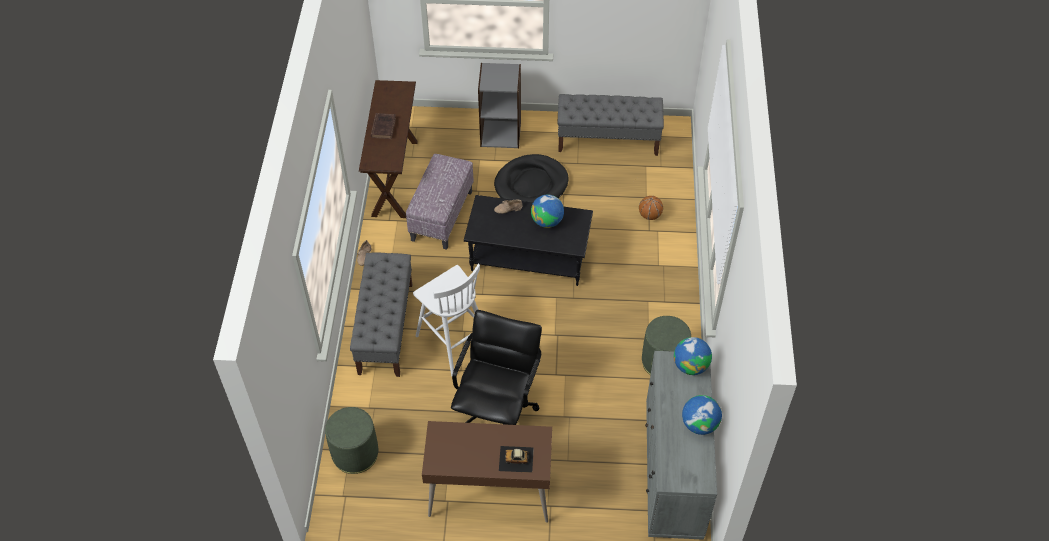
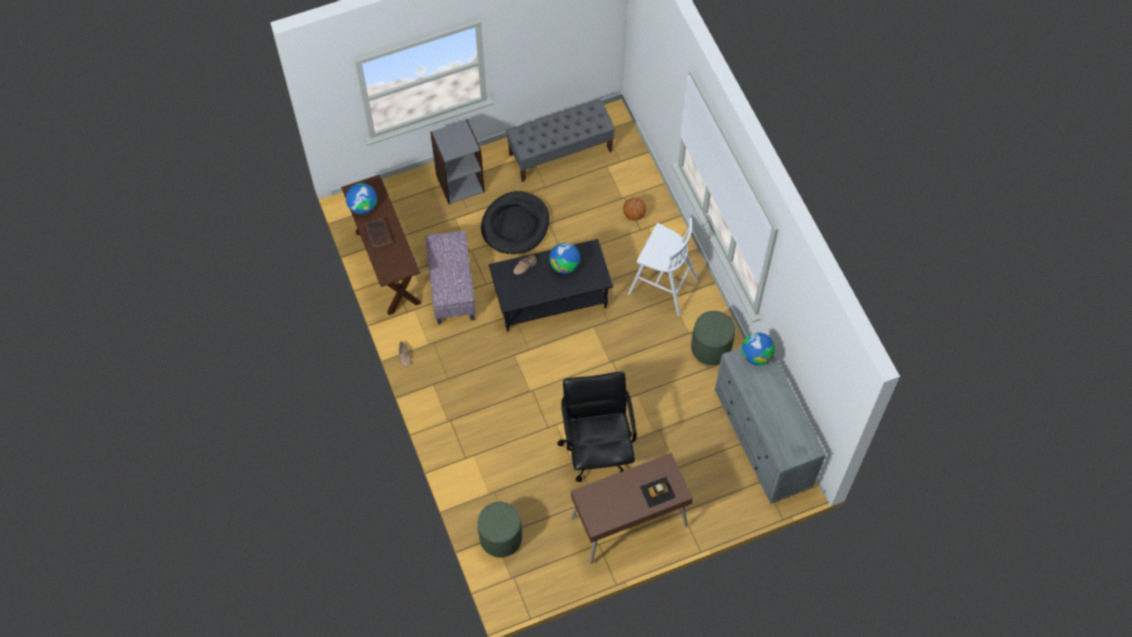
camera: 25 degrees left, 10 degrees up
grey bench [350,253,412,377] -> none
white stool [413,264,480,376] -> white stool moved to [628,218,698,316]
globe [682,395,722,435] -> globe moved to [346,183,377,214]

